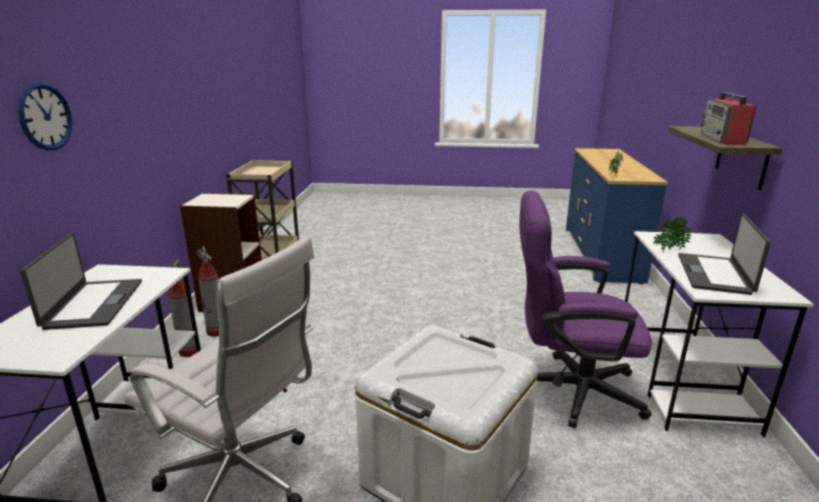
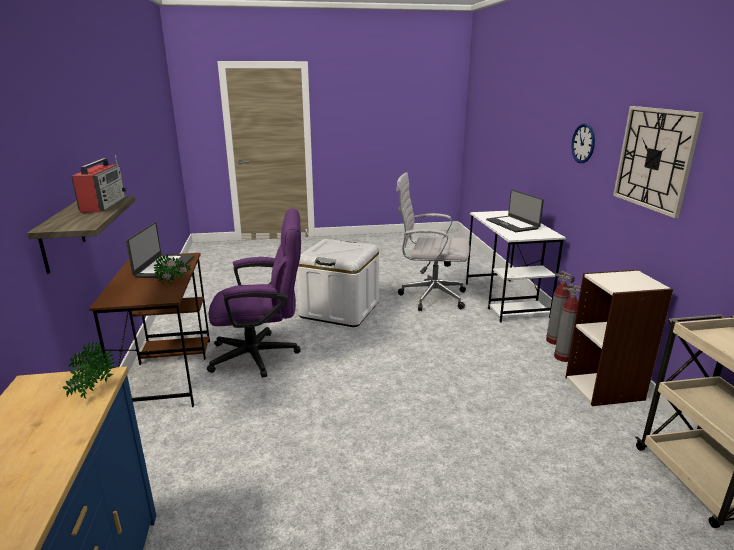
camera: 165 degrees right, 0 degrees up
white desk [625,231,814,437] -> brown desk [89,253,210,407]
none -> wall clock [613,106,704,218]

